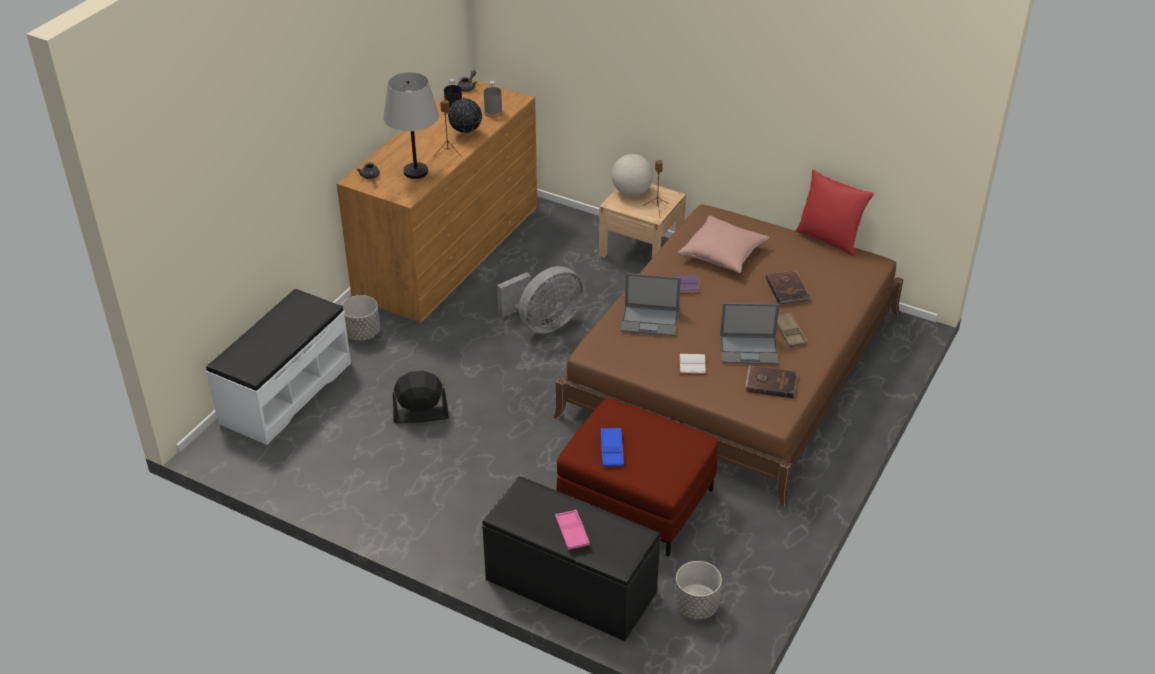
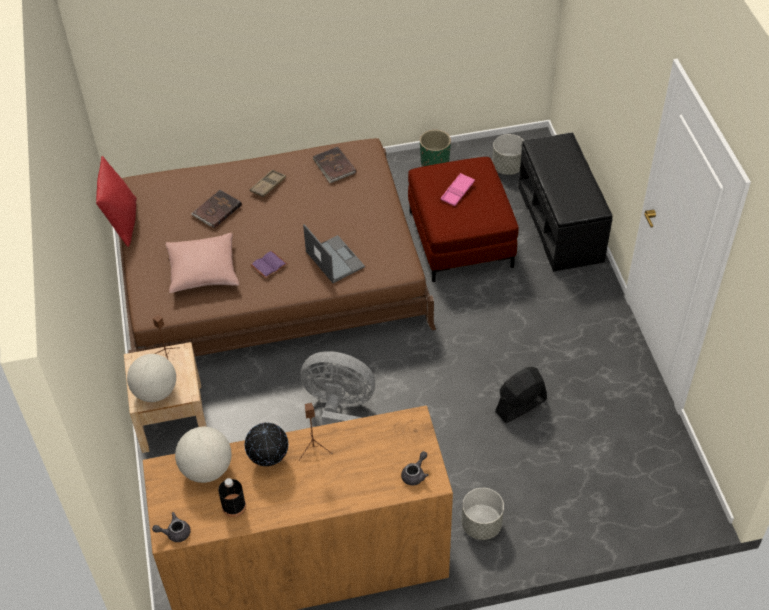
camera: 130 degrees left, 10 degrees up
white bench [206,289,351,445] -> none
grey table lamp [383,72,439,179] -> none
black fan [393,371,448,423] -> black fan turned 105 degrees clockwise [495,367,547,423]
grey bottle [484,81,503,118] -> globe [175,427,232,483]
pink tray [555,509,590,550] -> pink tray moved to [441,173,475,206]
blue tray [600,428,624,467] -> none
white book [679,354,707,375] -> none
laptop [720,303,779,364] -> none
none -> green planter [420,130,451,167]

